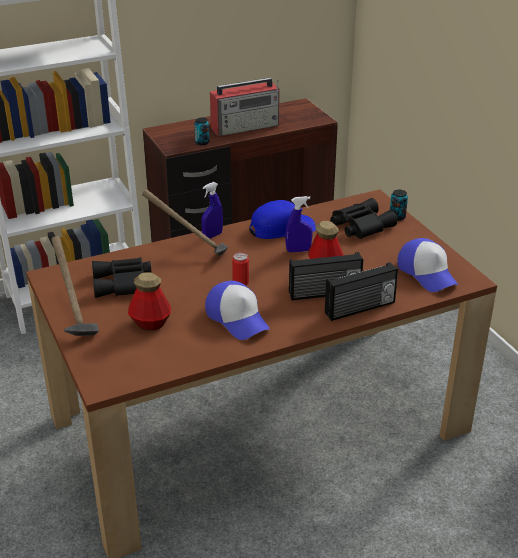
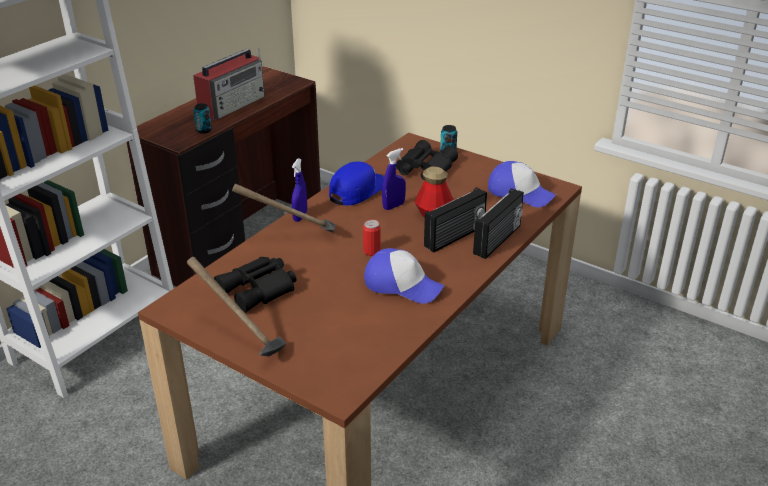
camera: 30 degrees left, 0 degrees up
bottle [128,272,171,330] -> none

